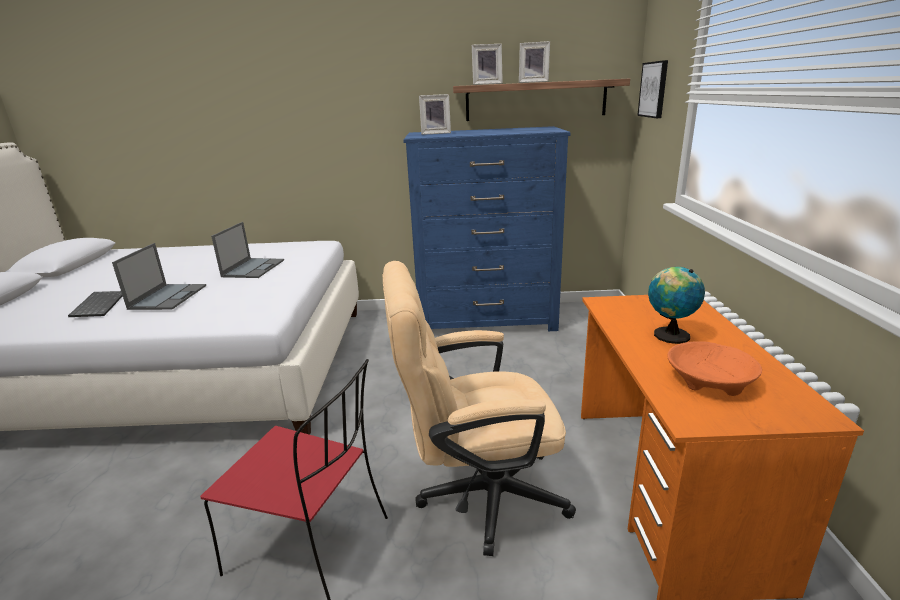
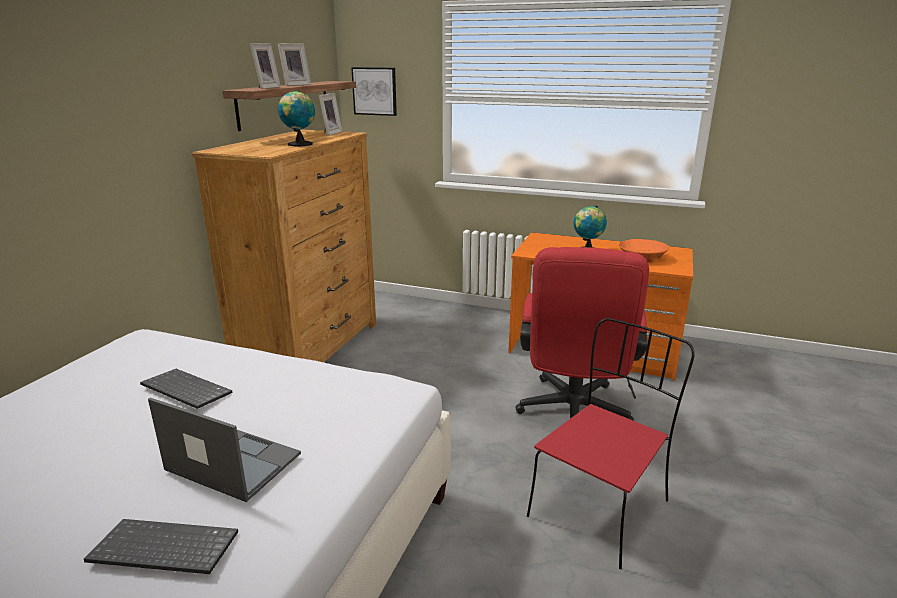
camera: 70 degrees left, 0 degrees up
laptop [211,222,284,278] -> keyboard [140,369,232,409]
beige office chair [383,261,576,556] -> red office chair [515,247,649,421]
blue dresser [403,126,571,331] -> brown dresser [192,130,376,362]
picture frame [419,94,451,135] -> picture frame moved to [319,93,342,136]
none -> globe [278,90,315,146]

